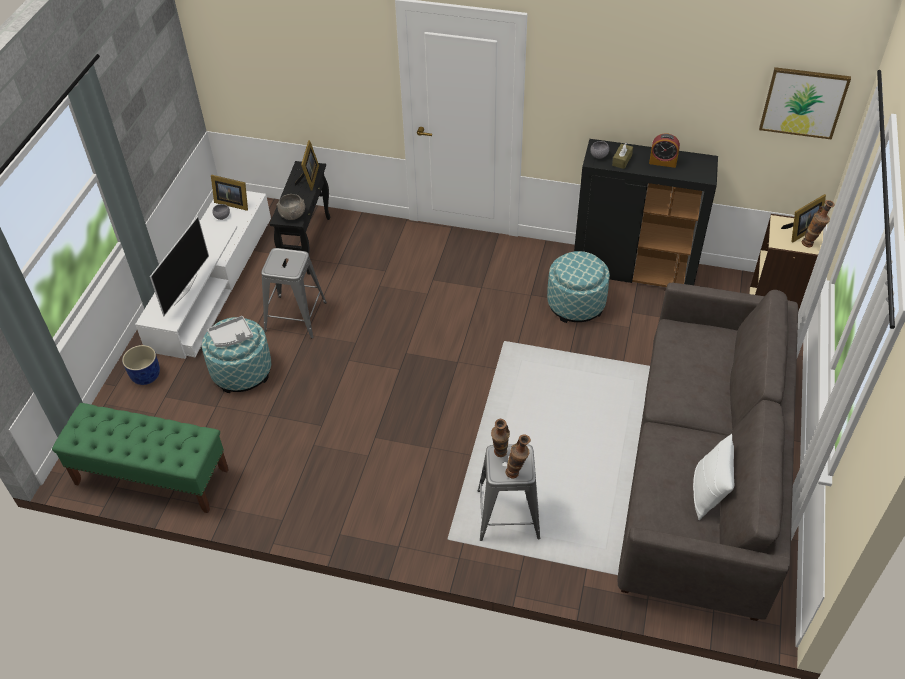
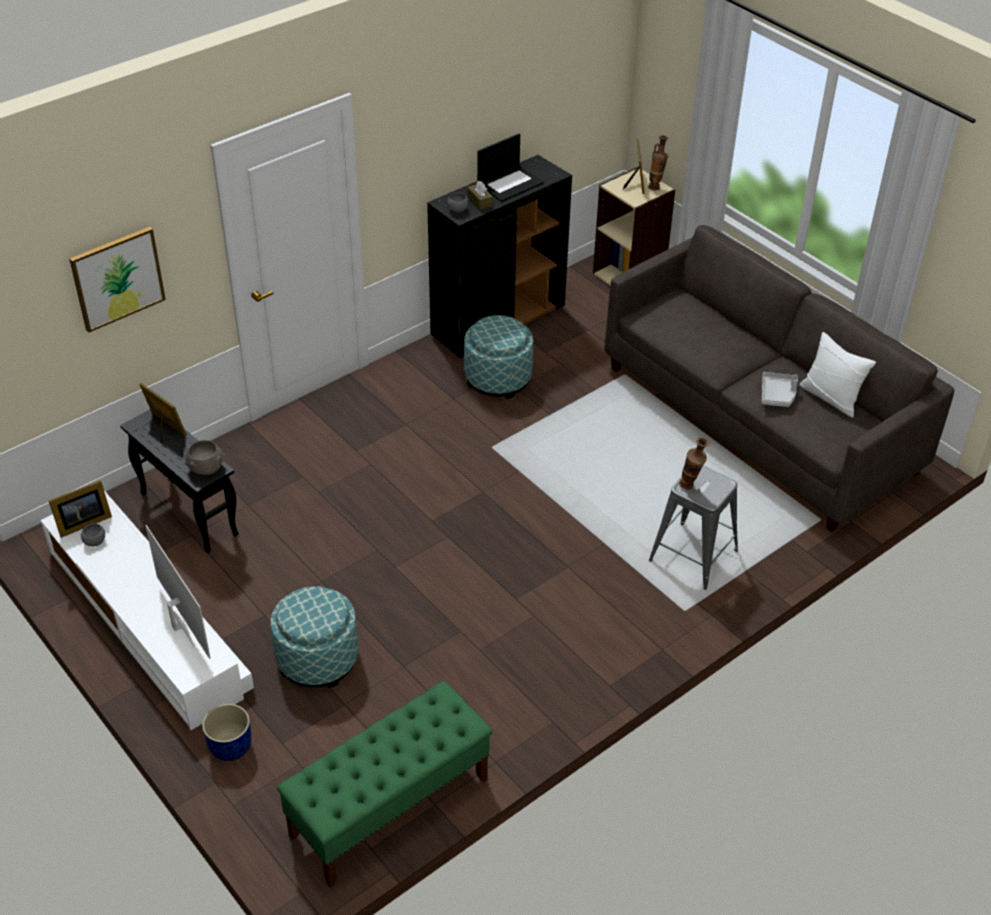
camera: 55 degrees left, 5 degrees down
grey tray [208,316,253,347] -> grey tray moved to [762,372,798,407]
grey stool [261,248,327,338] -> none
vase [506,434,531,479] -> none
alarm clock [649,133,680,168] -> laptop [477,133,544,202]
picture [759,67,851,140] -> picture moved to [69,227,166,333]

